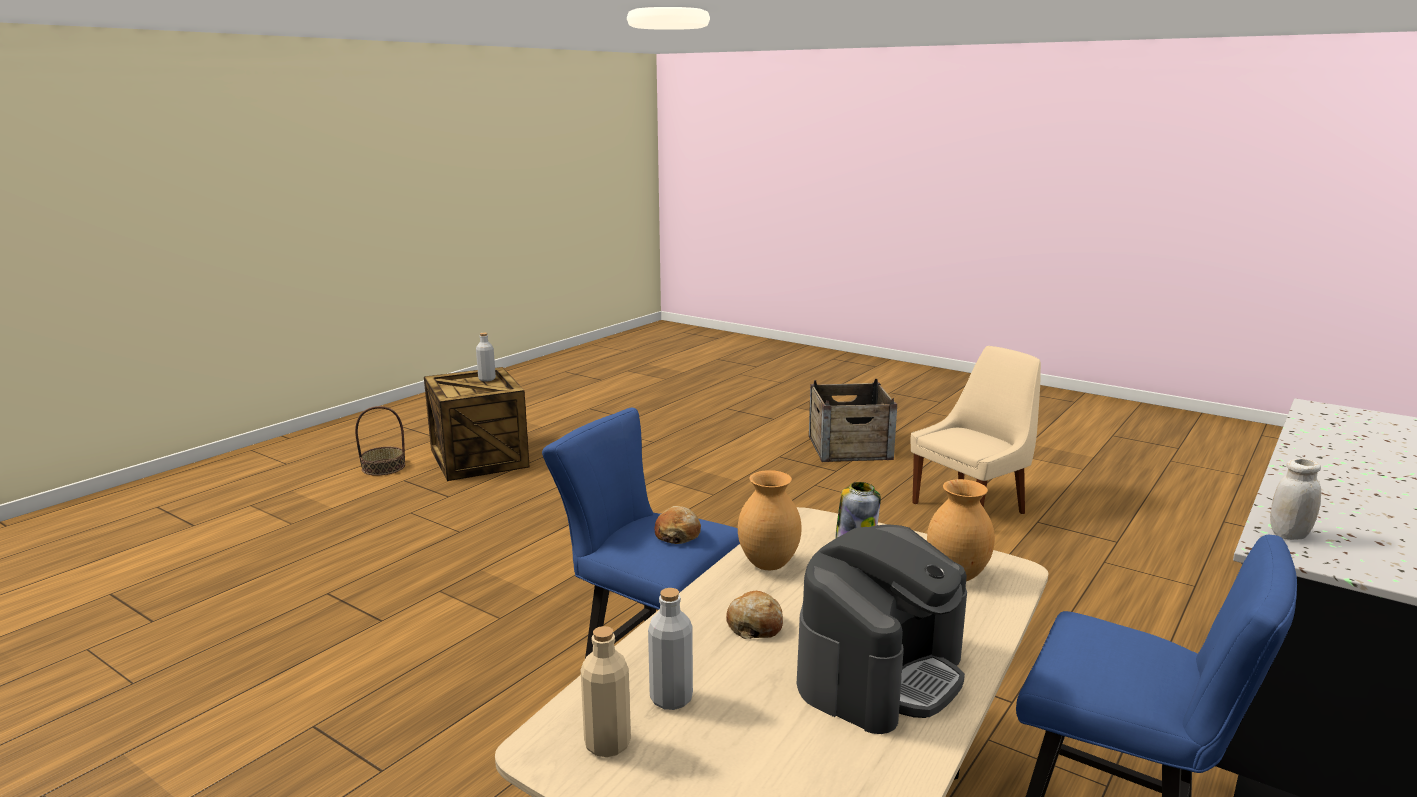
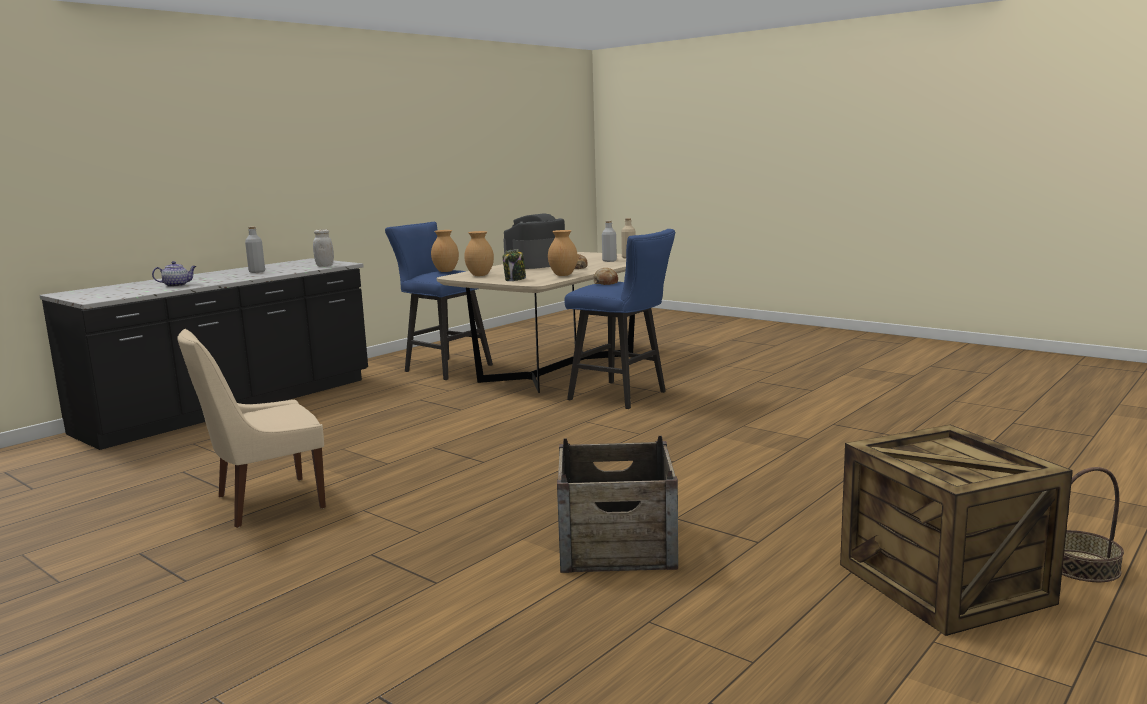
camera: 175 degrees left, 5 degrees down
grey bottle [476,333,496,382] -> grey bottle moved to [245,226,265,273]
crate [809,379,897,462] -> crate moved to [557,436,678,573]
none -> teapot [152,261,197,287]
none -> brown vase [431,230,459,272]

